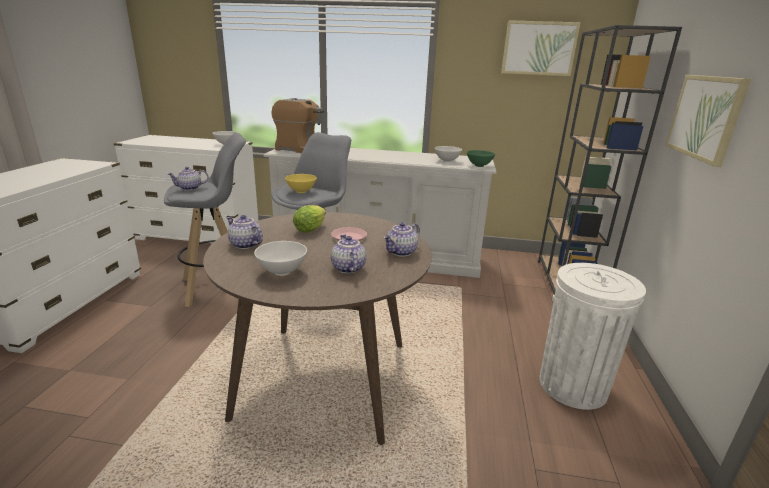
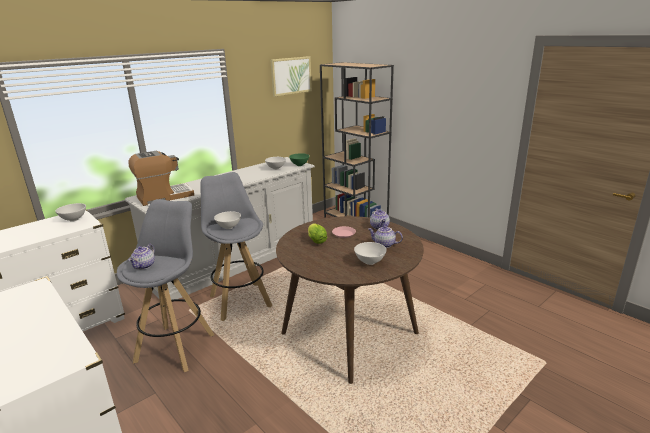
camera: 50 degrees left, 0 degrees up
teapot [227,215,263,249] -> none
yellow bowl [285,174,317,193] -> white bowl [214,211,241,229]
white trash can [539,263,646,410] -> none
picture [666,75,751,167] -> none

